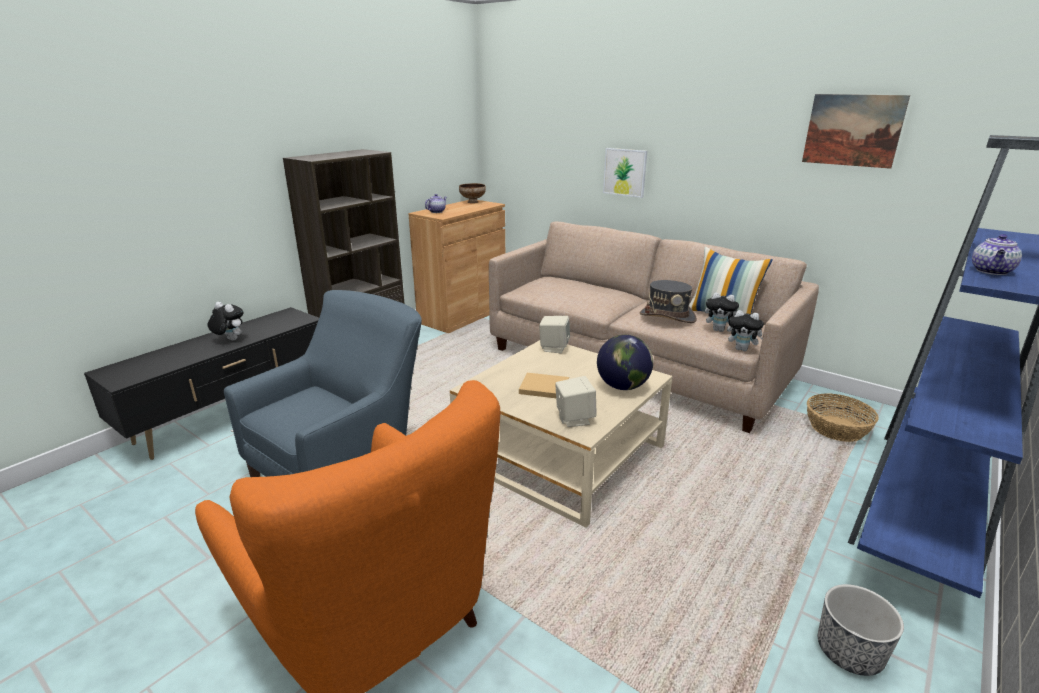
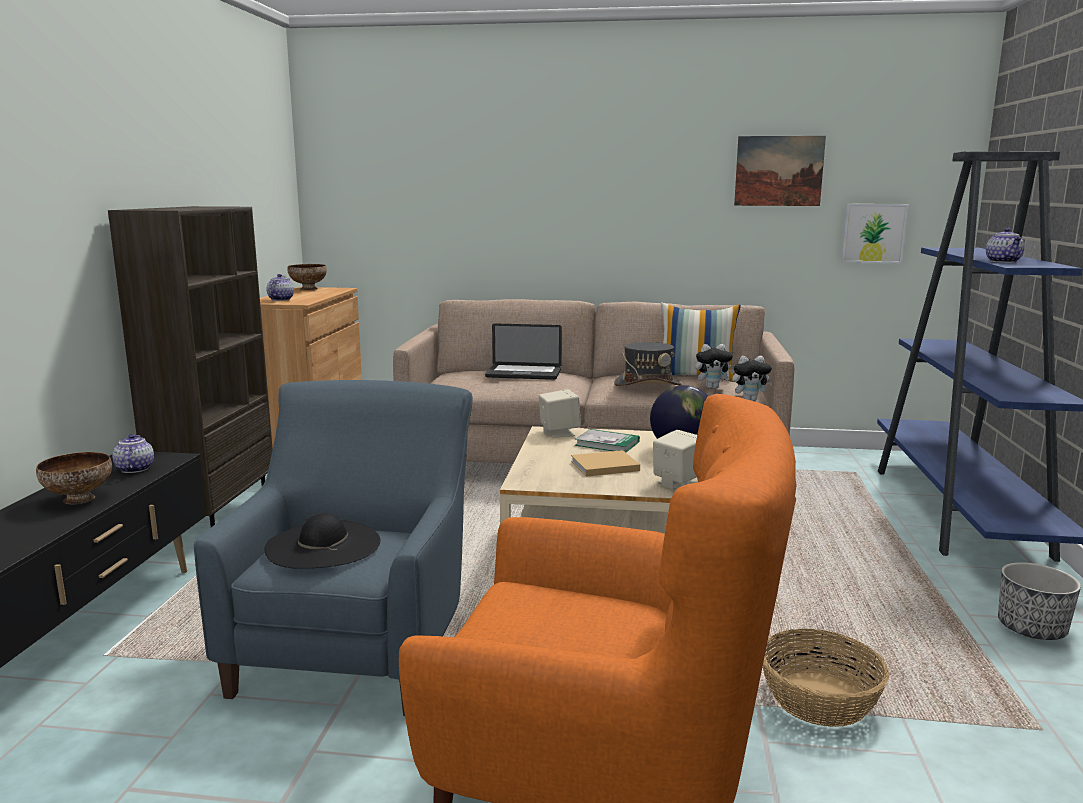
camera: 30 degrees left, 10 degrees down
plush toy [208,302,244,340] -> bowl [36,452,112,504]
picture [603,148,647,198] -> picture moved to [841,204,909,263]
basket [807,394,879,442] -> basket moved to [763,628,889,727]
none -> teapot [112,434,154,473]
none -> black hat [264,513,381,569]
none -> laptop [485,324,562,380]
none -> book [575,429,640,453]

